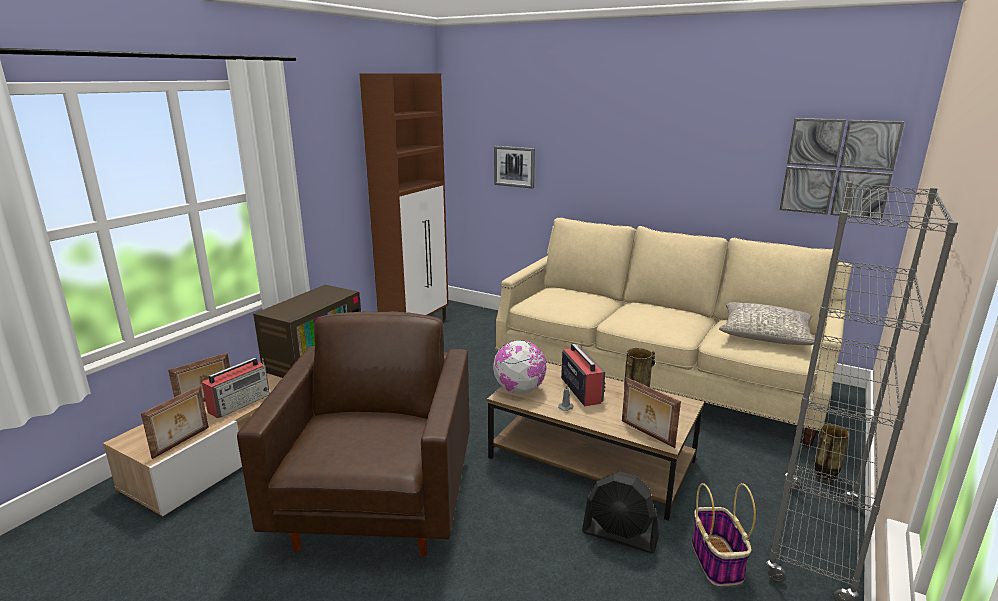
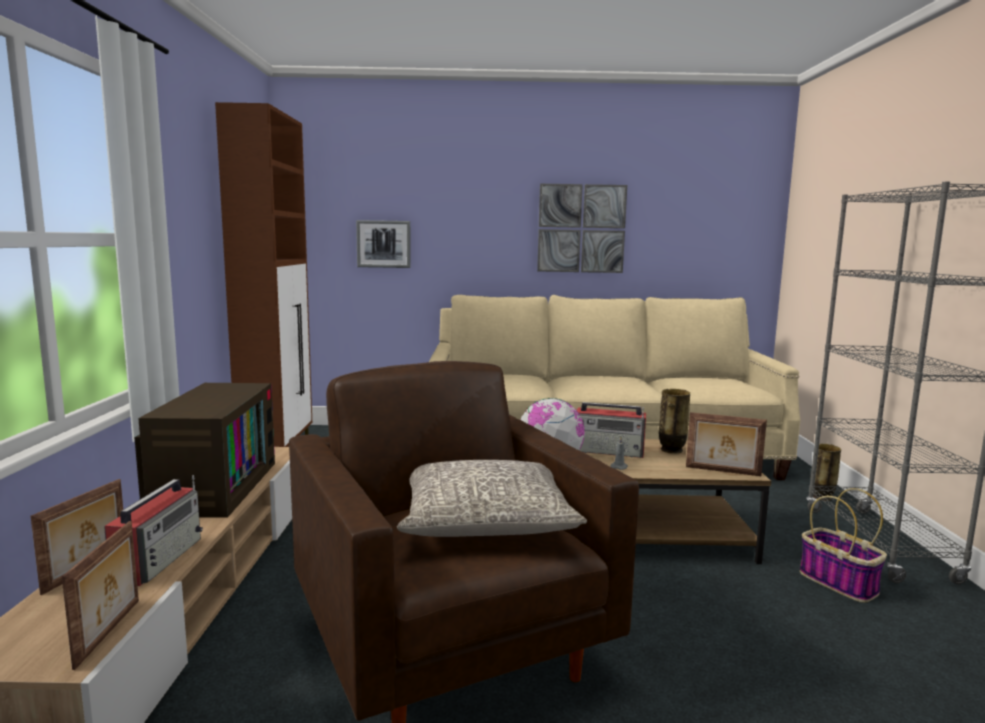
camera: 30 degrees left, 10 degrees down
radio [561,339,606,406] -> radio turned 150 degrees clockwise [577,402,646,458]
black fan [582,471,659,553] -> none
grey pillow [719,302,814,345] -> grey pillow moved to [397,460,587,537]
picture [780,118,904,220] -> picture moved to [537,184,627,273]

